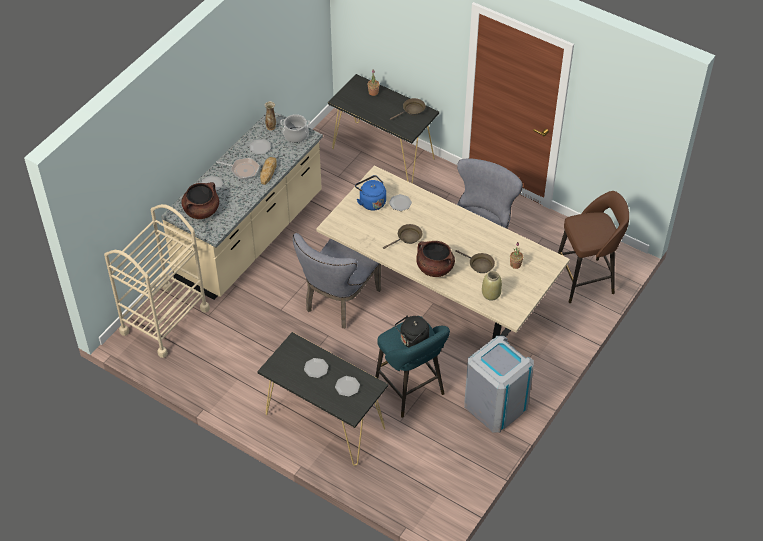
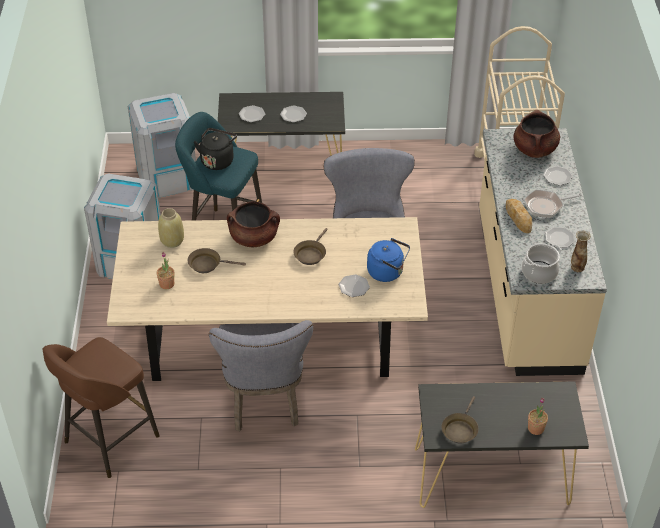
camera: 145 degrees right, 5 degrees down
none -> grey trash can [128,93,196,197]

